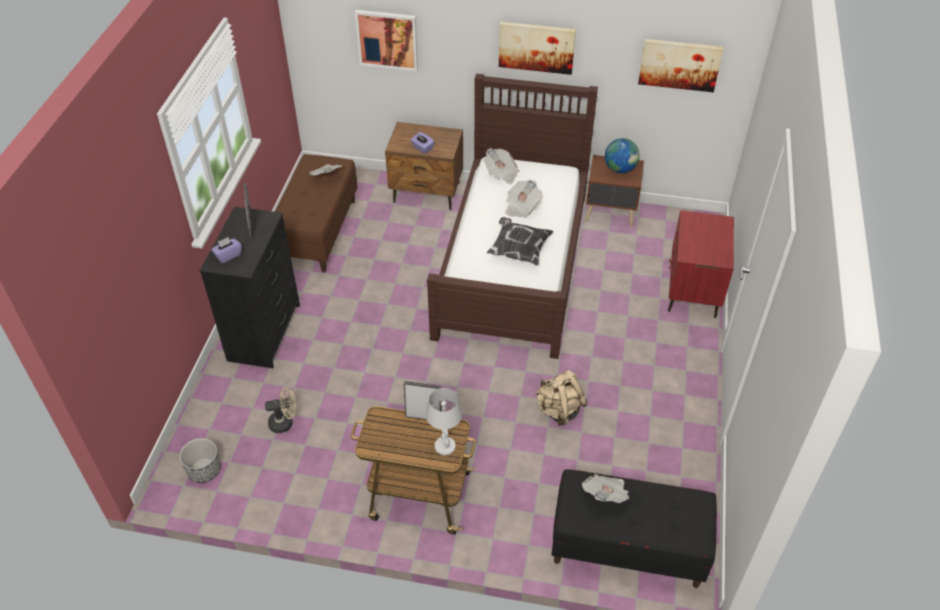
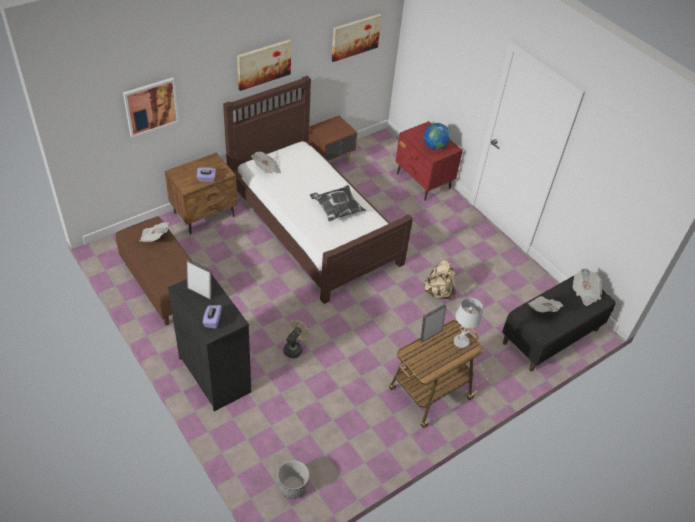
camera: 50 degrees left, 0 degrees up
beige fan [265,387,296,433] -> beige fan moved to [283,320,310,358]
newspaper [505,180,542,218] -> newspaper moved to [572,268,602,306]
globe [605,138,640,173] -> globe moved to [423,123,450,150]

